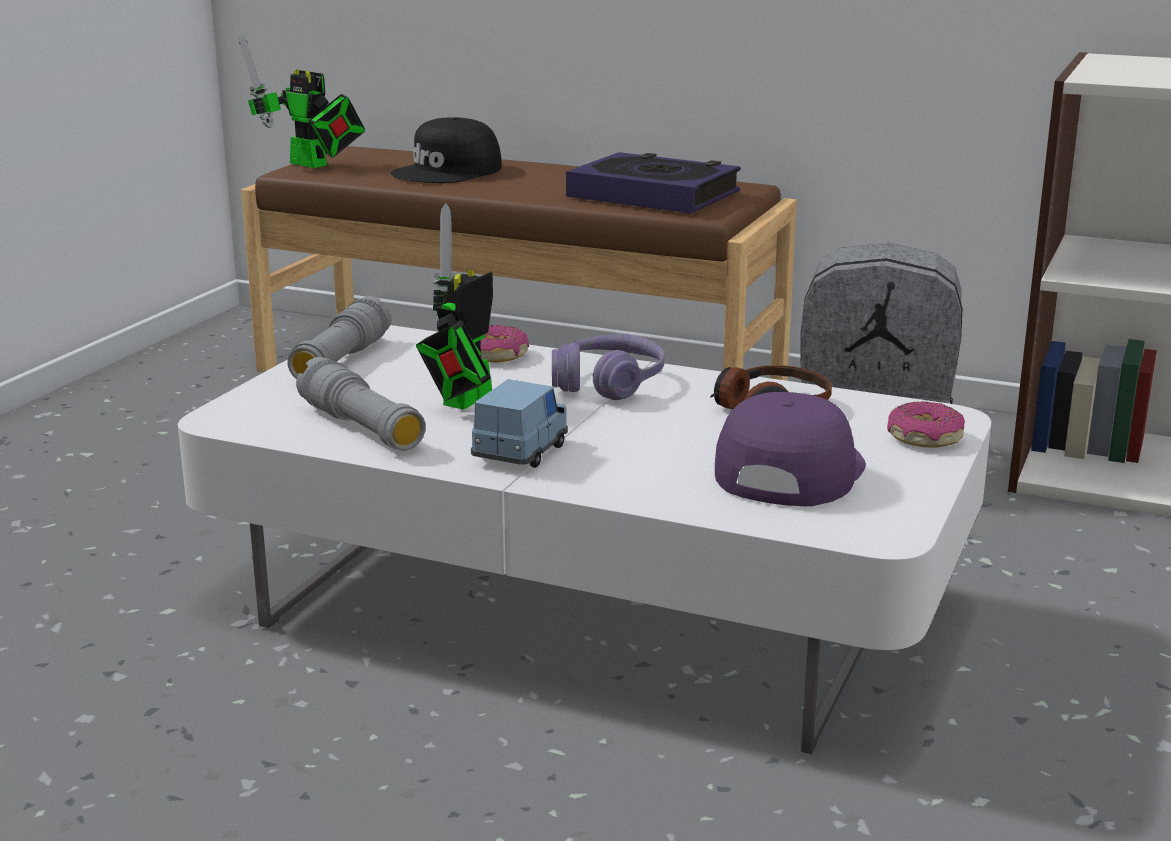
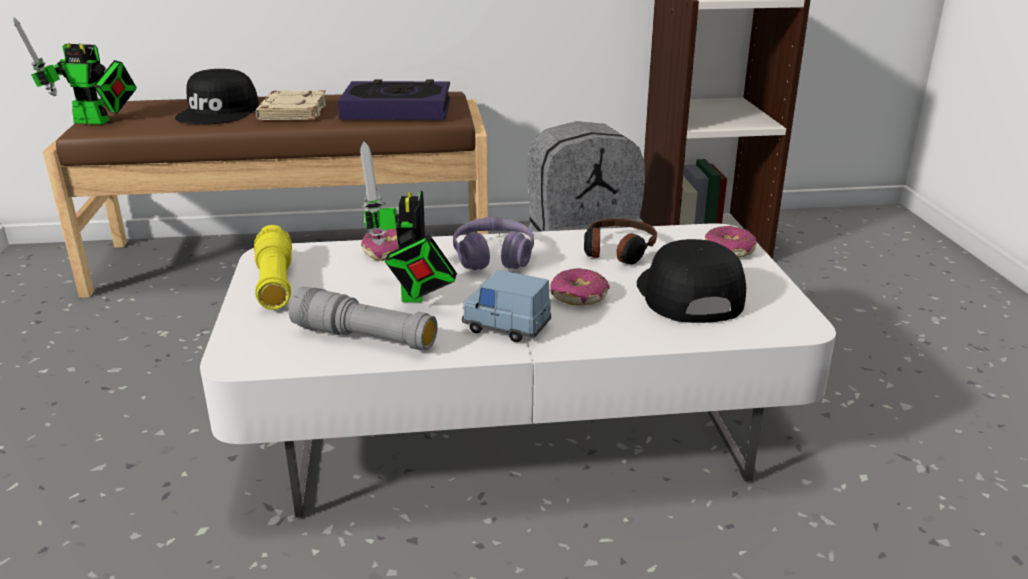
camera: 30 degrees left, 5 degrees up
grey flashlight [288,296,391,379] -> yellow flashlight [254,225,292,310]
blue toy car [471,379,568,468] -> blue toy car turned 60 degrees counterclockwise [462,270,551,342]
purple cap [715,392,866,506] -> black cap [637,239,746,323]
none -> beige book [255,90,326,120]
none -> donut [550,268,610,306]

